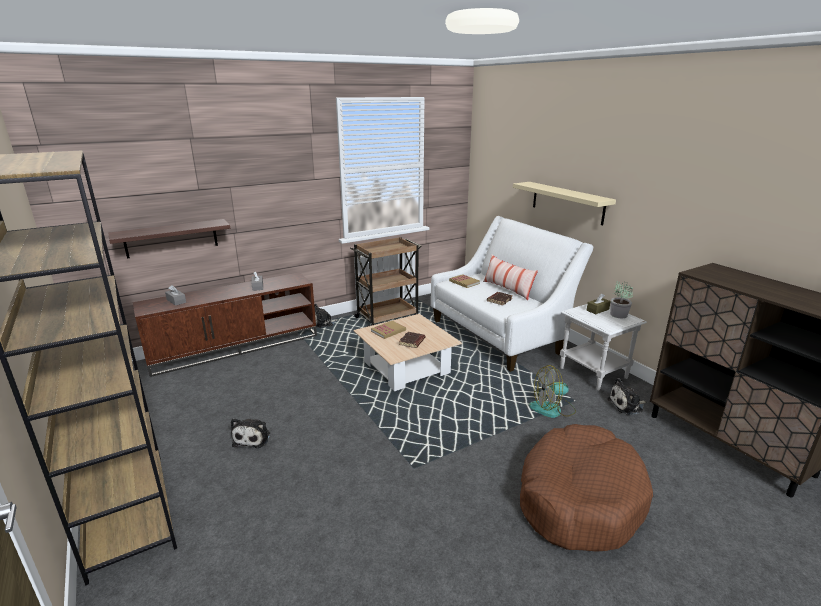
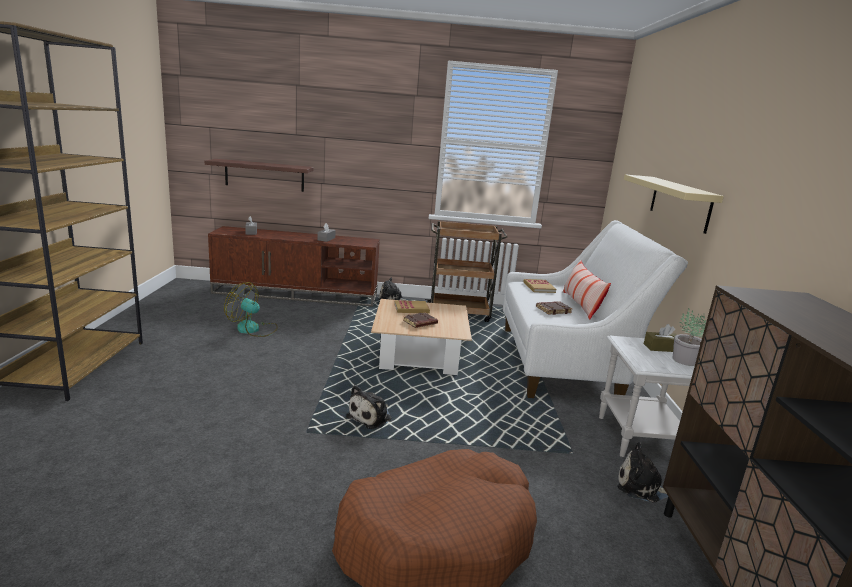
camera: 30 degrees right, 5 degrees down
plush toy [231,418,270,448] -> plush toy moved to [346,385,392,429]
fan [529,365,576,418] -> fan moved to [224,282,278,337]

